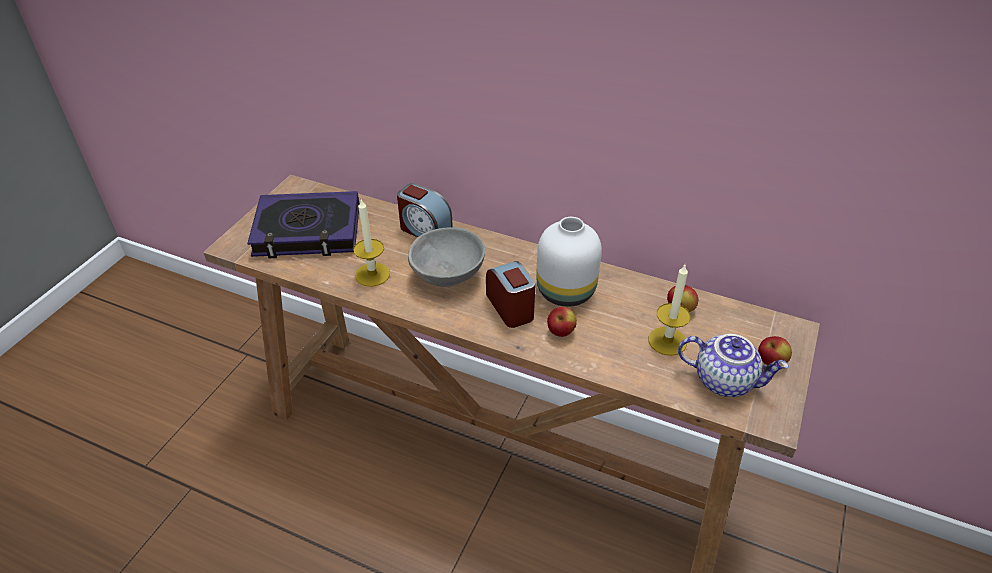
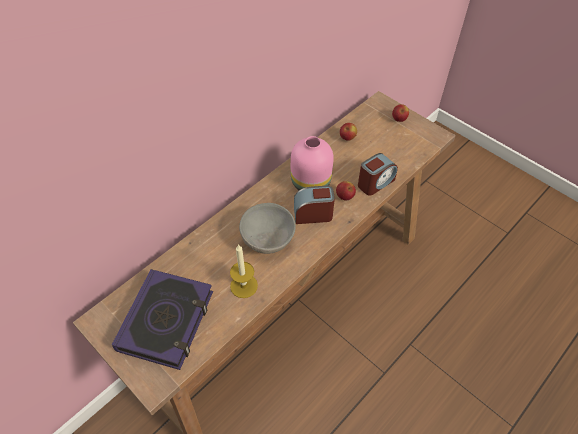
camera: 70 degrees left, 10 degrees up
alarm clock [397,183,453,237] -> alarm clock moved to [358,153,398,196]
white vase [536,217,602,307] -> pink vase [291,136,334,190]
candle [649,265,691,356] -> none
teapot [678,334,789,397] -> none

